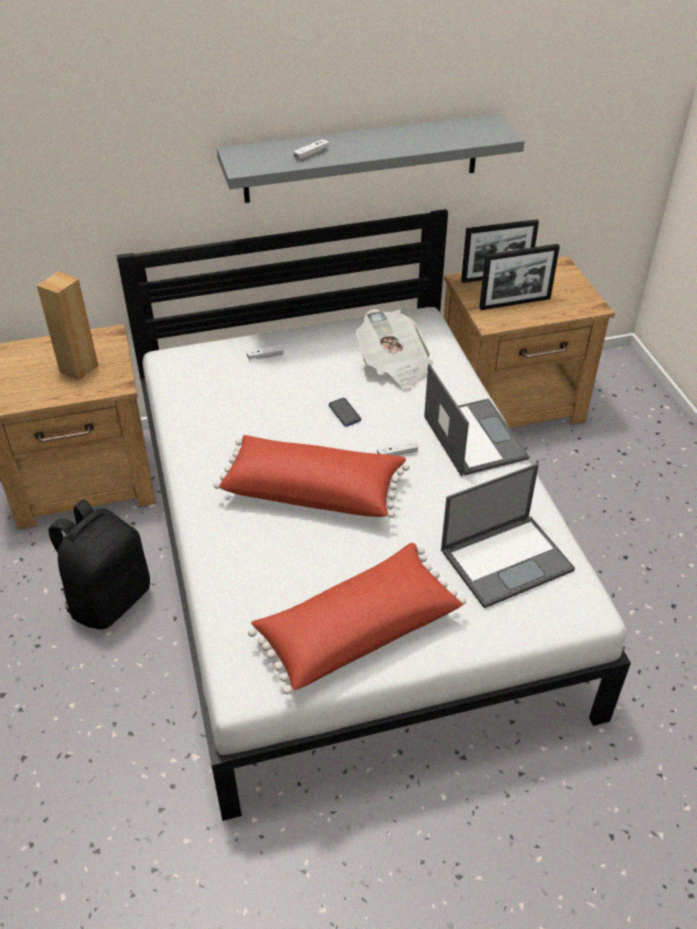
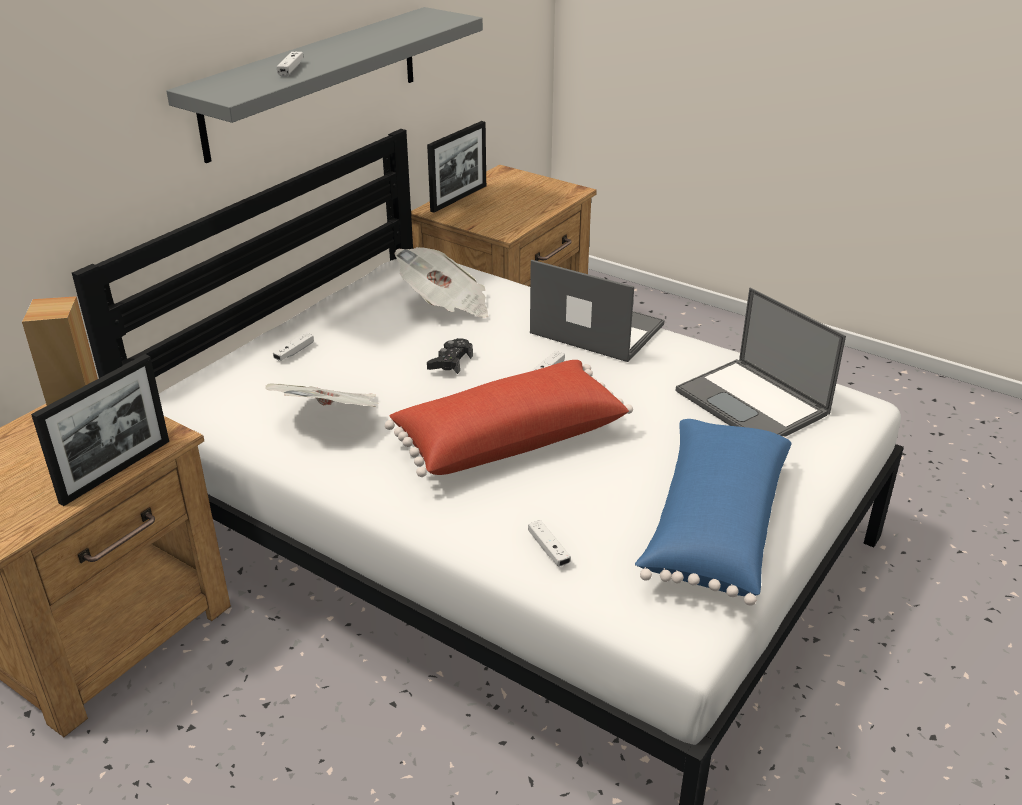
camera: 40 degrees left, 10 degrees down
black backpack [48,499,150,629] -> none
red pillow [248,543,466,694] -> blue pillow [635,419,792,606]
phone [329,398,361,427] -> black game controller [427,338,473,374]
laptop [441,463,575,608] -> laptop turned 120 degrees clockwise [676,287,846,437]
picture frame [479,244,560,310] -> picture frame moved to [31,354,169,506]
none -> newspaper [265,384,379,407]
none -> white game controller [528,520,571,567]

